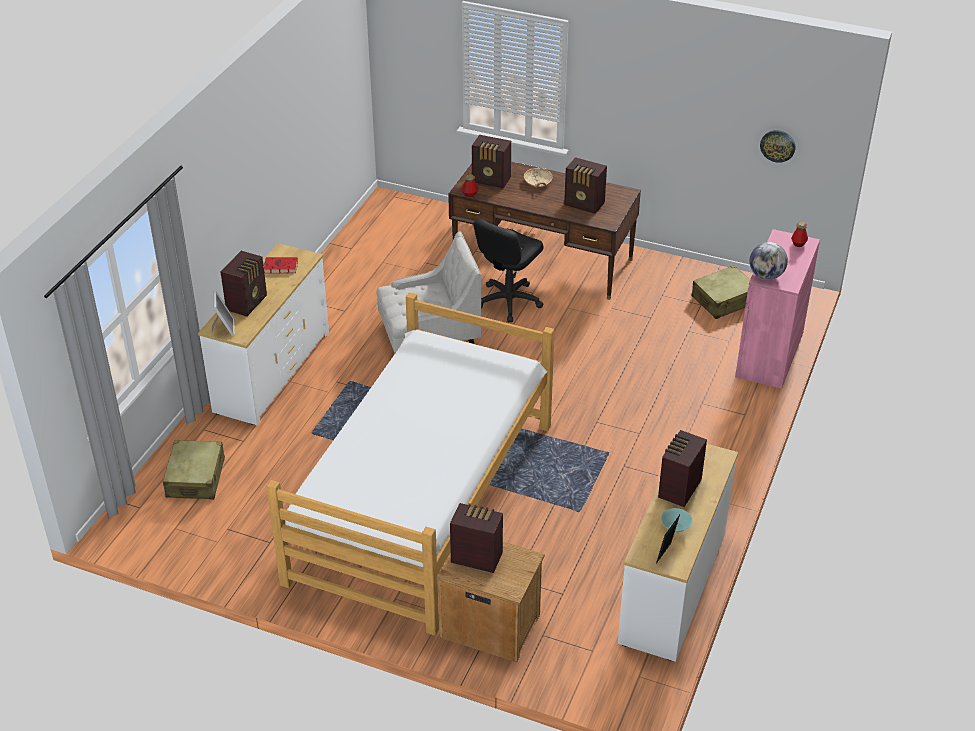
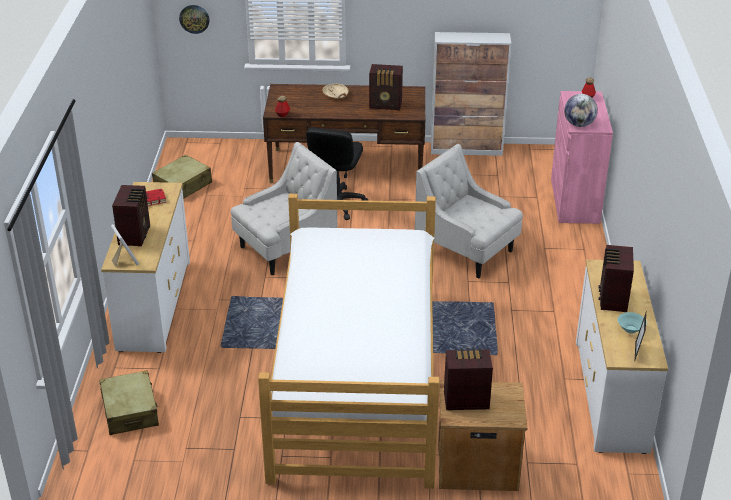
camera: 20 degrees left, 5 degrees down
radio [472,135,511,188] -> none
beige suitcase [692,265,750,319] -> beige suitcase moved to [152,154,212,199]
wall clock [760,130,795,163] -> wall clock moved to [179,5,209,34]
none -> white armchair [415,144,523,279]
none -> cabinet [431,32,511,156]

